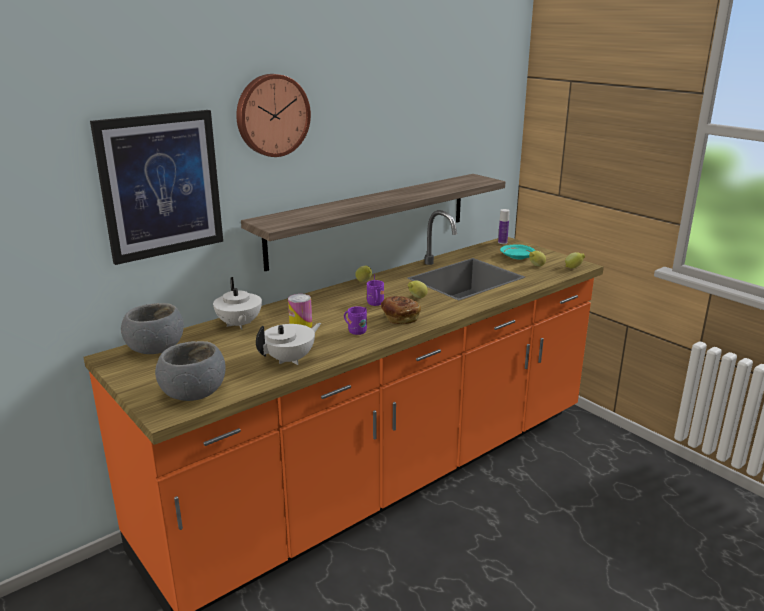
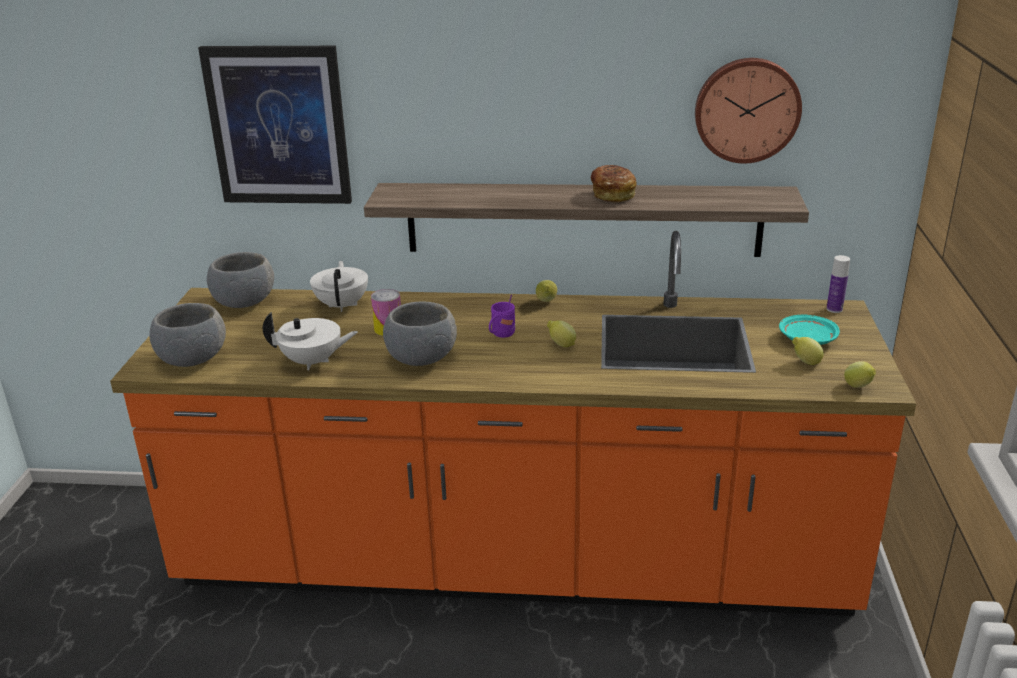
camera: 45 degrees right, 5 degrees up
white teapot [213,277,262,330] -> white teapot turned 150 degrees clockwise [310,261,368,312]
wall clock [236,74,311,157] -> wall clock moved to [695,58,802,163]
purple mug [344,306,367,335] -> grey bowl [383,301,457,366]
bread [381,296,421,324] -> bread moved to [591,165,636,202]

